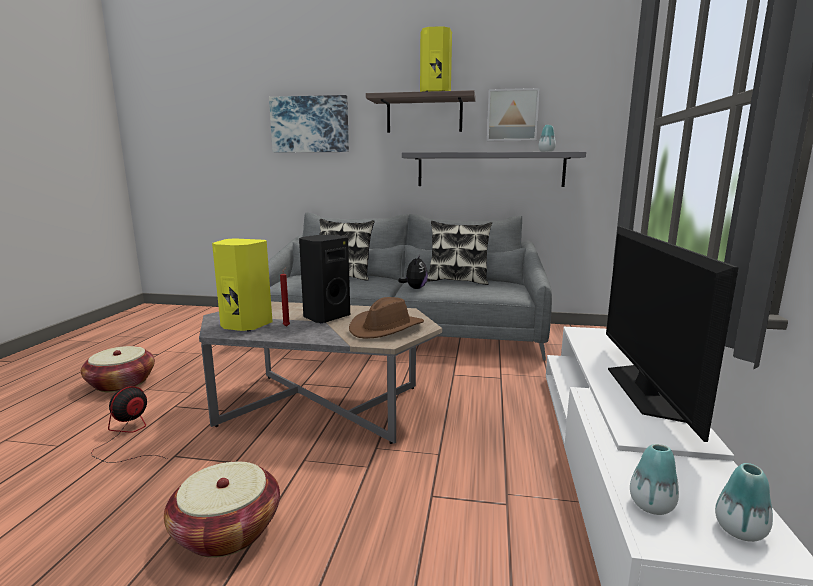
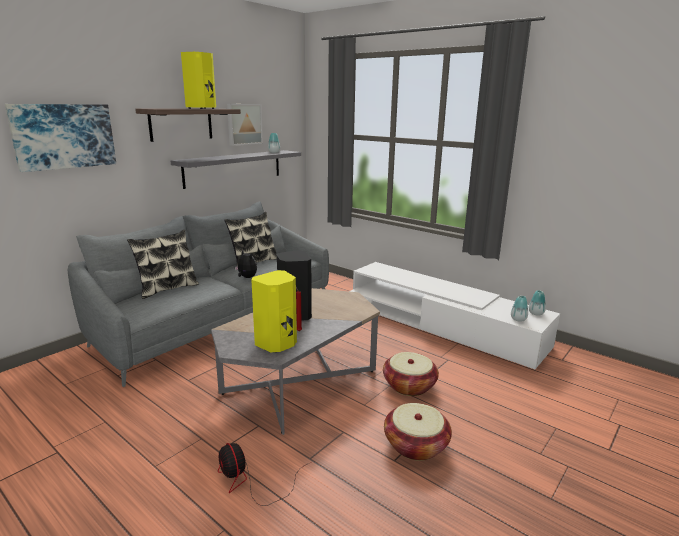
camera: 60 degrees left, 5 degrees up
basket [81,346,155,393] -> basket moved to [383,352,439,396]
brown hat [349,297,424,338] -> none
television [606,226,739,442] -> none

